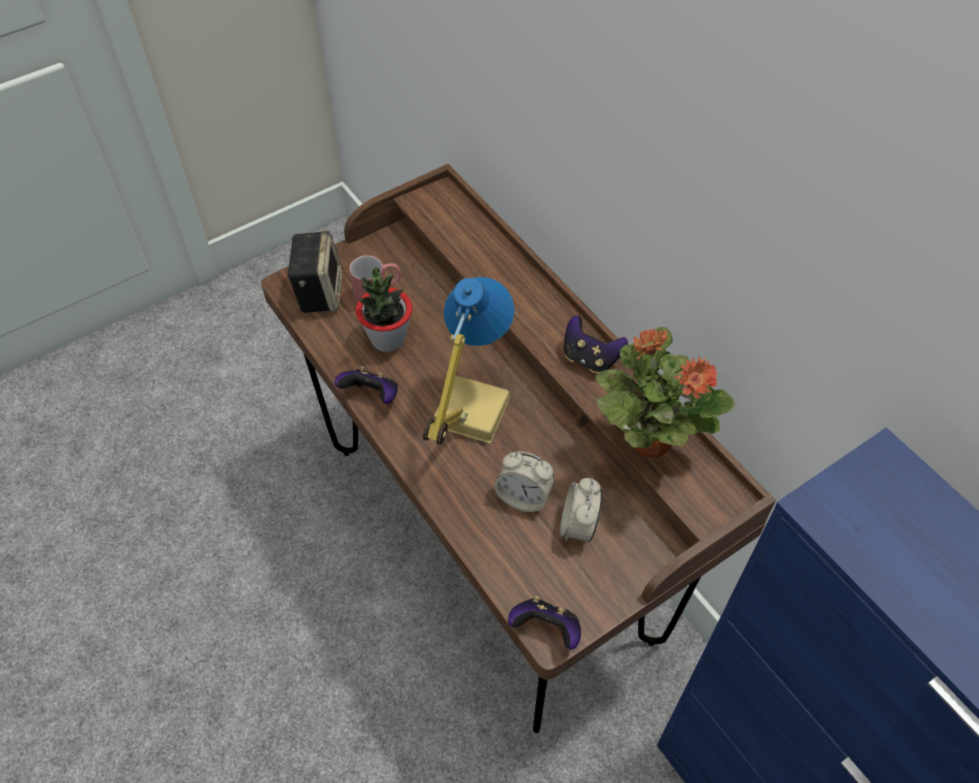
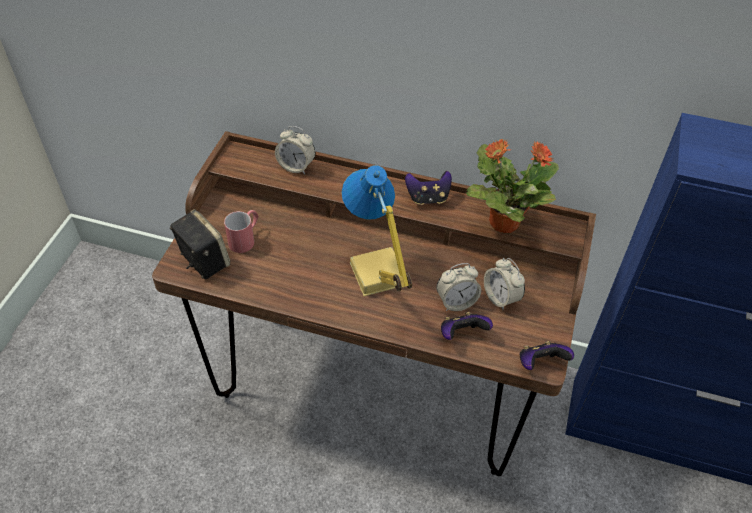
camera: 40 degrees left, 5 degrees down
game controller [335,366,398,404] -> game controller moved to [441,312,493,340]
potted plant [356,268,413,352] -> none
none -> alarm clock [275,126,315,174]

